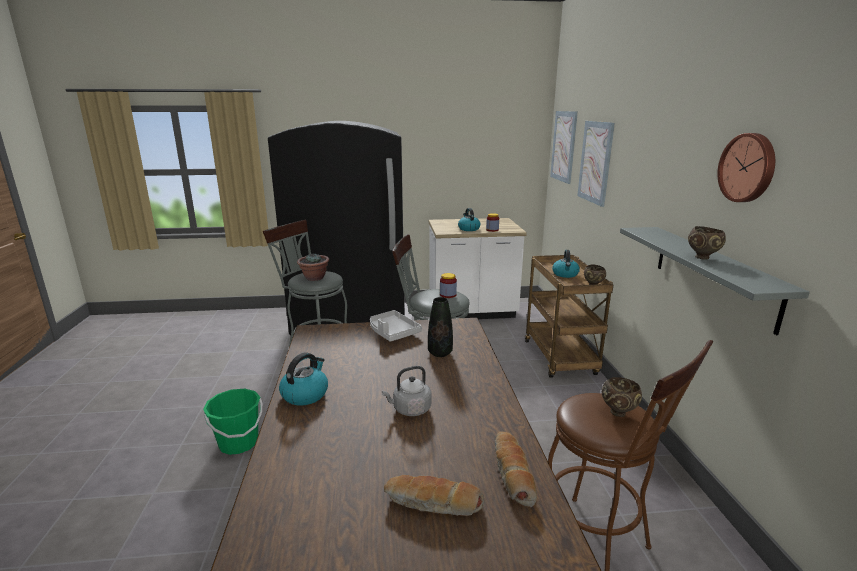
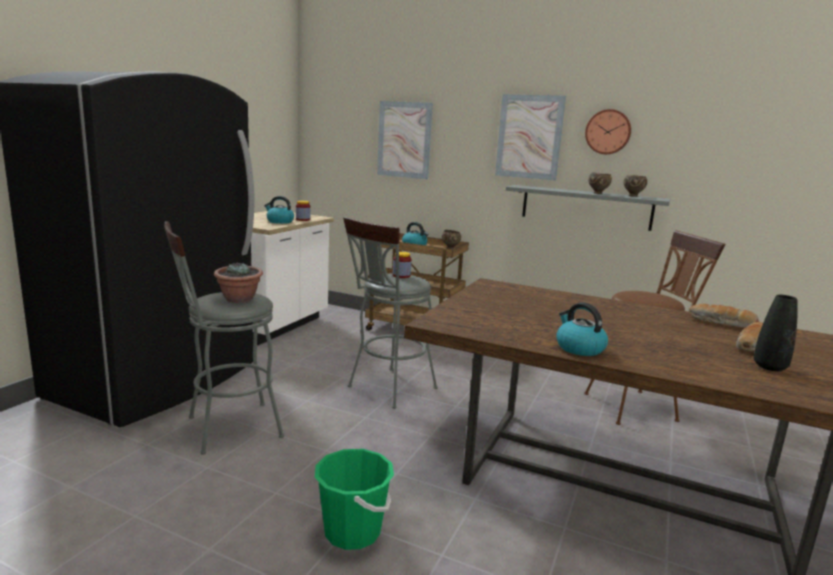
camera: 60 degrees left, 5 degrees down
grey tray [370,310,422,342] -> none
grey kettle [382,366,432,416] -> none
black vase [428,297,453,357] -> black vase moved to [754,295,797,371]
picture [550,111,578,184] -> picture moved to [495,94,566,180]
brown bowl [602,377,642,417] -> brown bowl moved to [624,175,647,197]

